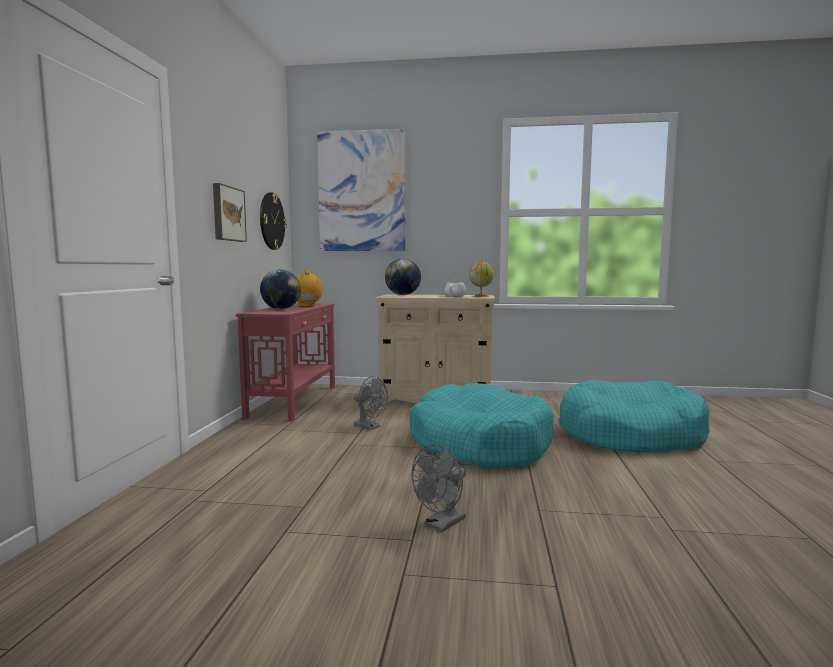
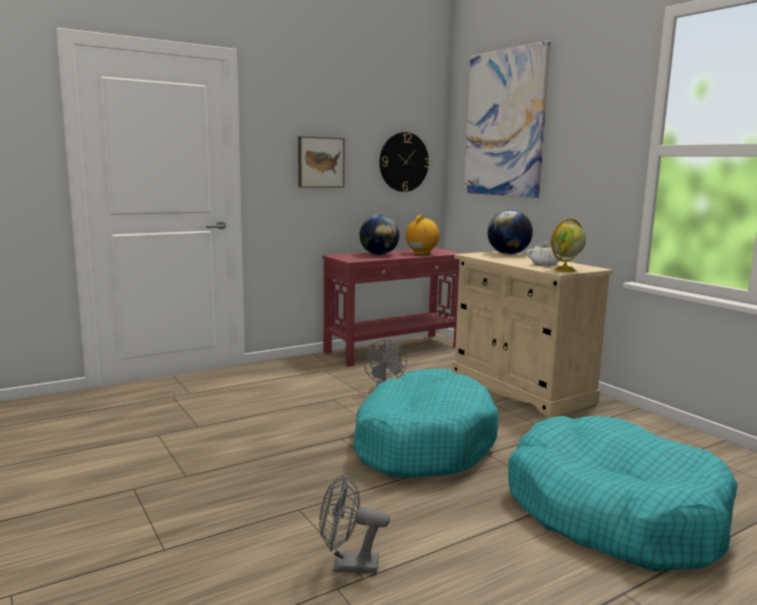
camera: 50 degrees right, 5 degrees up
grey fan [412,444,466,532] -> grey fan moved to [319,472,390,574]

